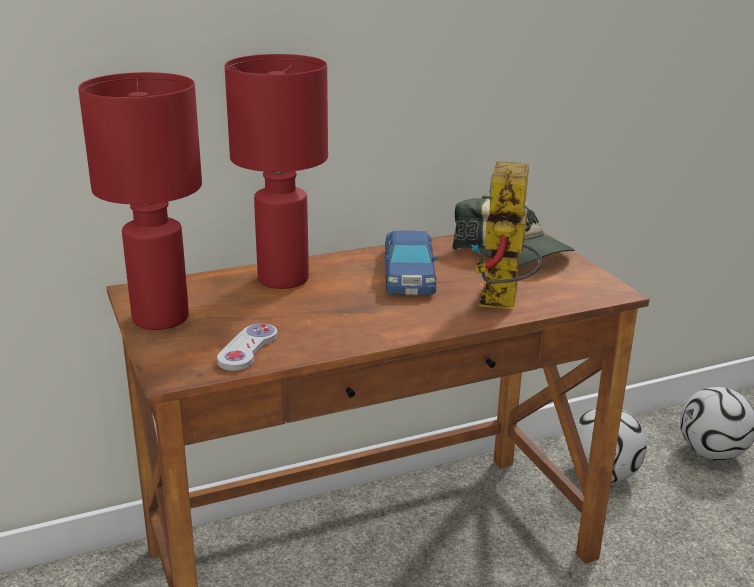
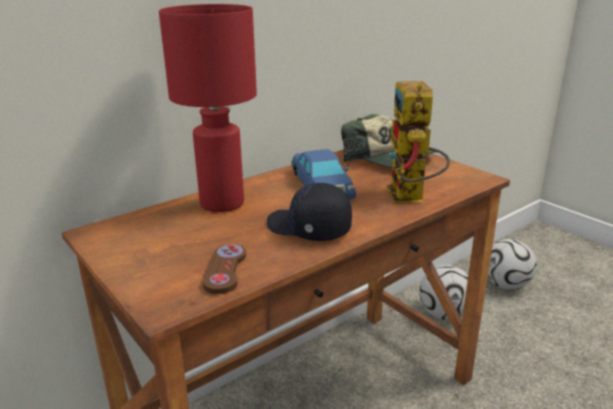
camera: 15 degrees left, 0 degrees up
red table lamp [78,72,202,330] -> none
white game controller [217,323,278,371] -> brown game controller [202,244,246,294]
none -> black cap [267,183,352,241]

